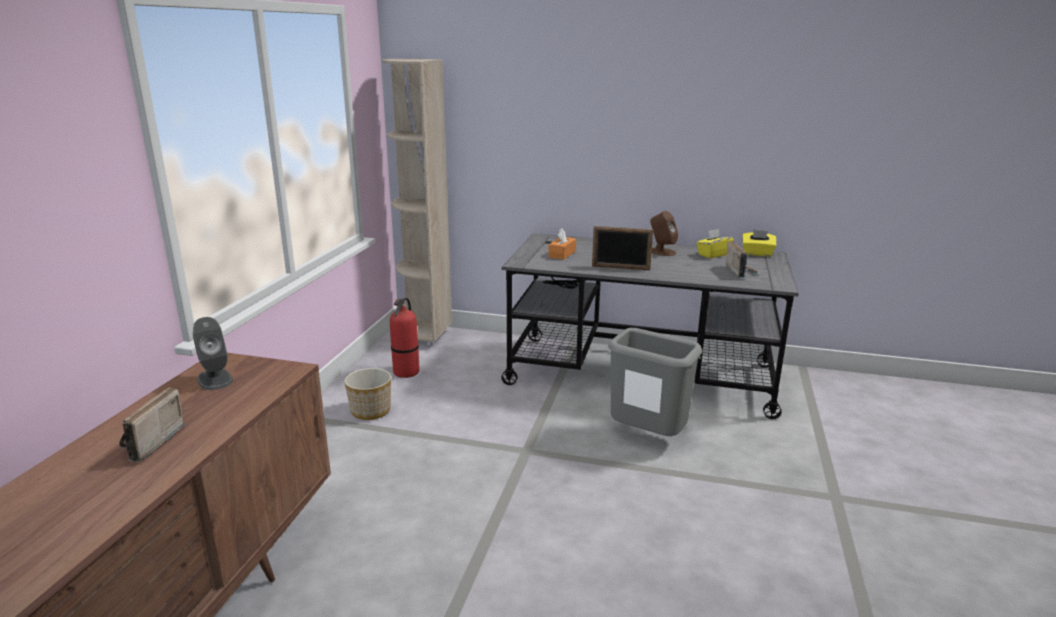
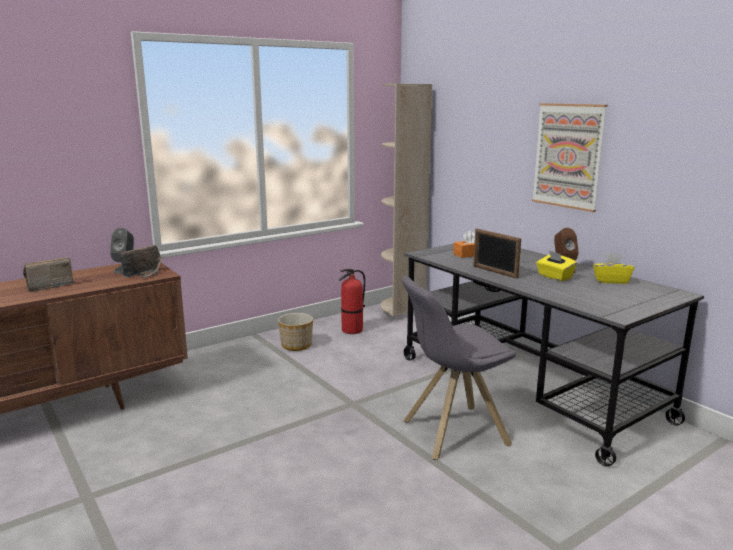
camera: 40 degrees right, 5 degrees down
grey trash can [608,328,702,436] -> grey chair [402,276,516,460]
radio [726,241,760,278] -> radio moved to [120,245,161,278]
yellow tissue box [742,229,777,256] -> yellow tissue box moved to [536,250,577,281]
none -> picture [532,103,608,212]

